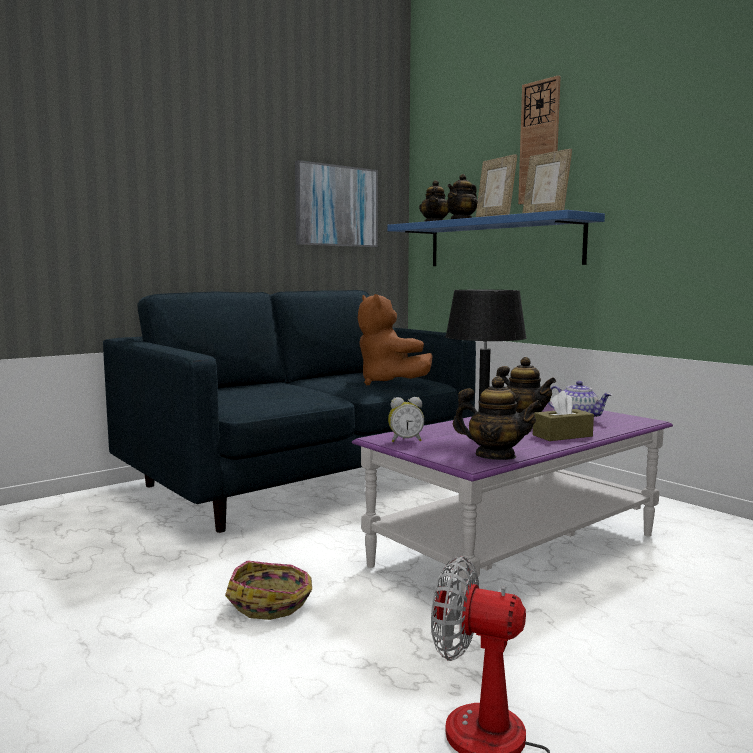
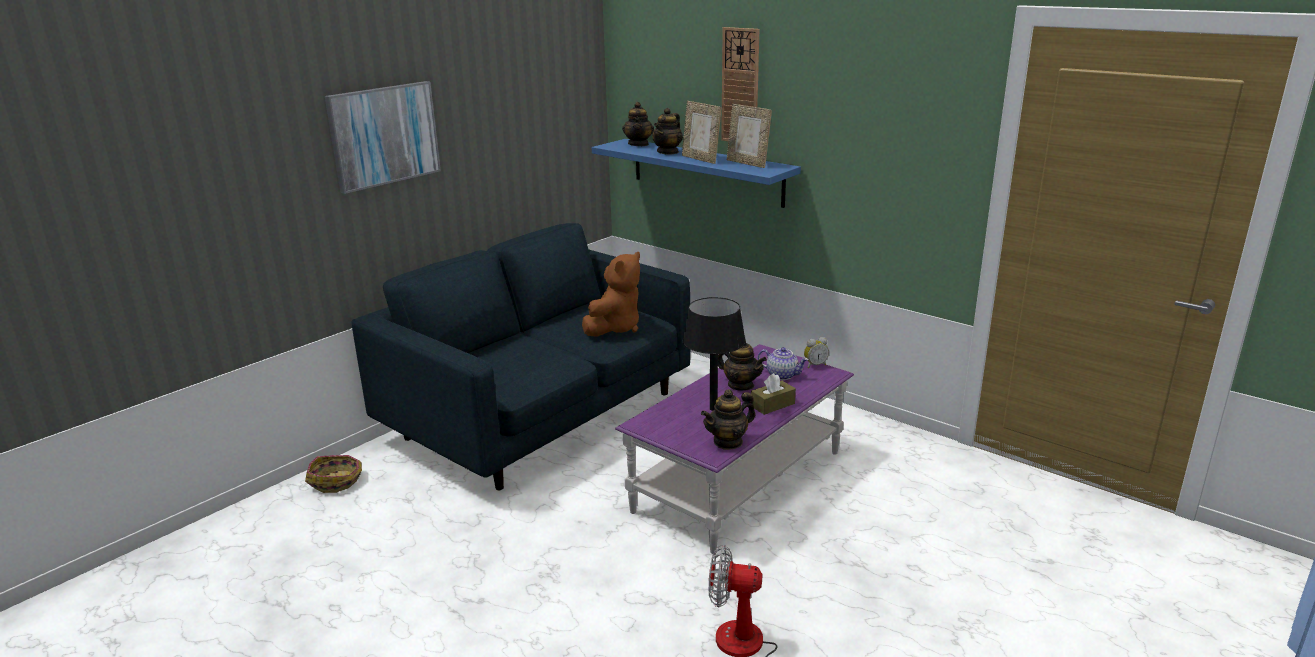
camera: 10 degrees left, 15 degrees up
basket [225,560,312,620] -> basket moved to [305,455,362,493]
picture [295,160,378,247] -> picture moved to [325,81,441,194]
brown plush toy [358,294,433,385] -> brown plush toy turned 105 degrees counterclockwise [582,252,640,337]
alarm clock [388,397,424,442] -> alarm clock moved to [804,337,829,368]
teapot [453,376,542,460] -> teapot turned 135 degrees clockwise [701,389,755,450]

